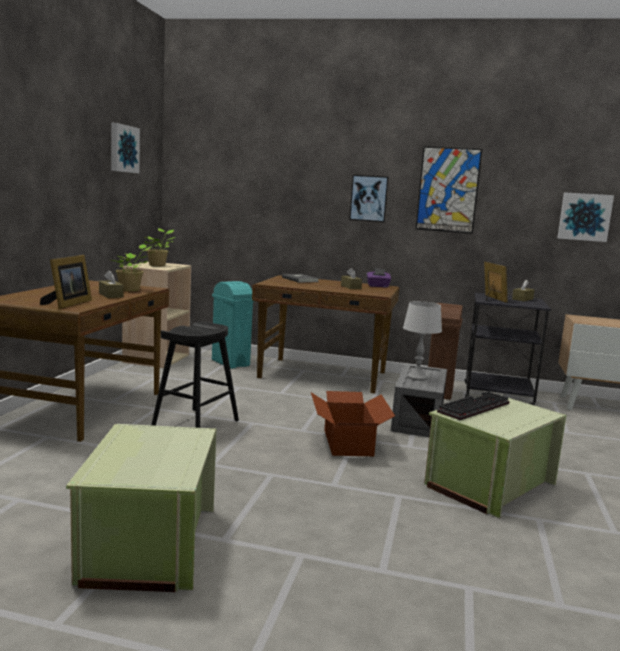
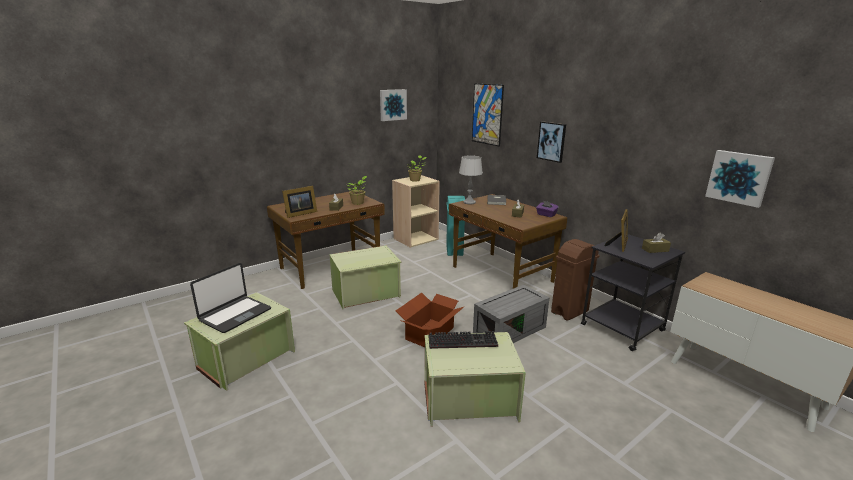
camera: 40 degrees right, 10 degrees up
black stool [151,321,239,428] -> green storage box [329,246,401,309]
grey table lamp [403,301,442,381] -> grey table lamp moved to [459,155,483,204]
picture [415,146,482,234] -> picture moved to [472,83,504,147]
none -> laptop [190,263,271,333]

